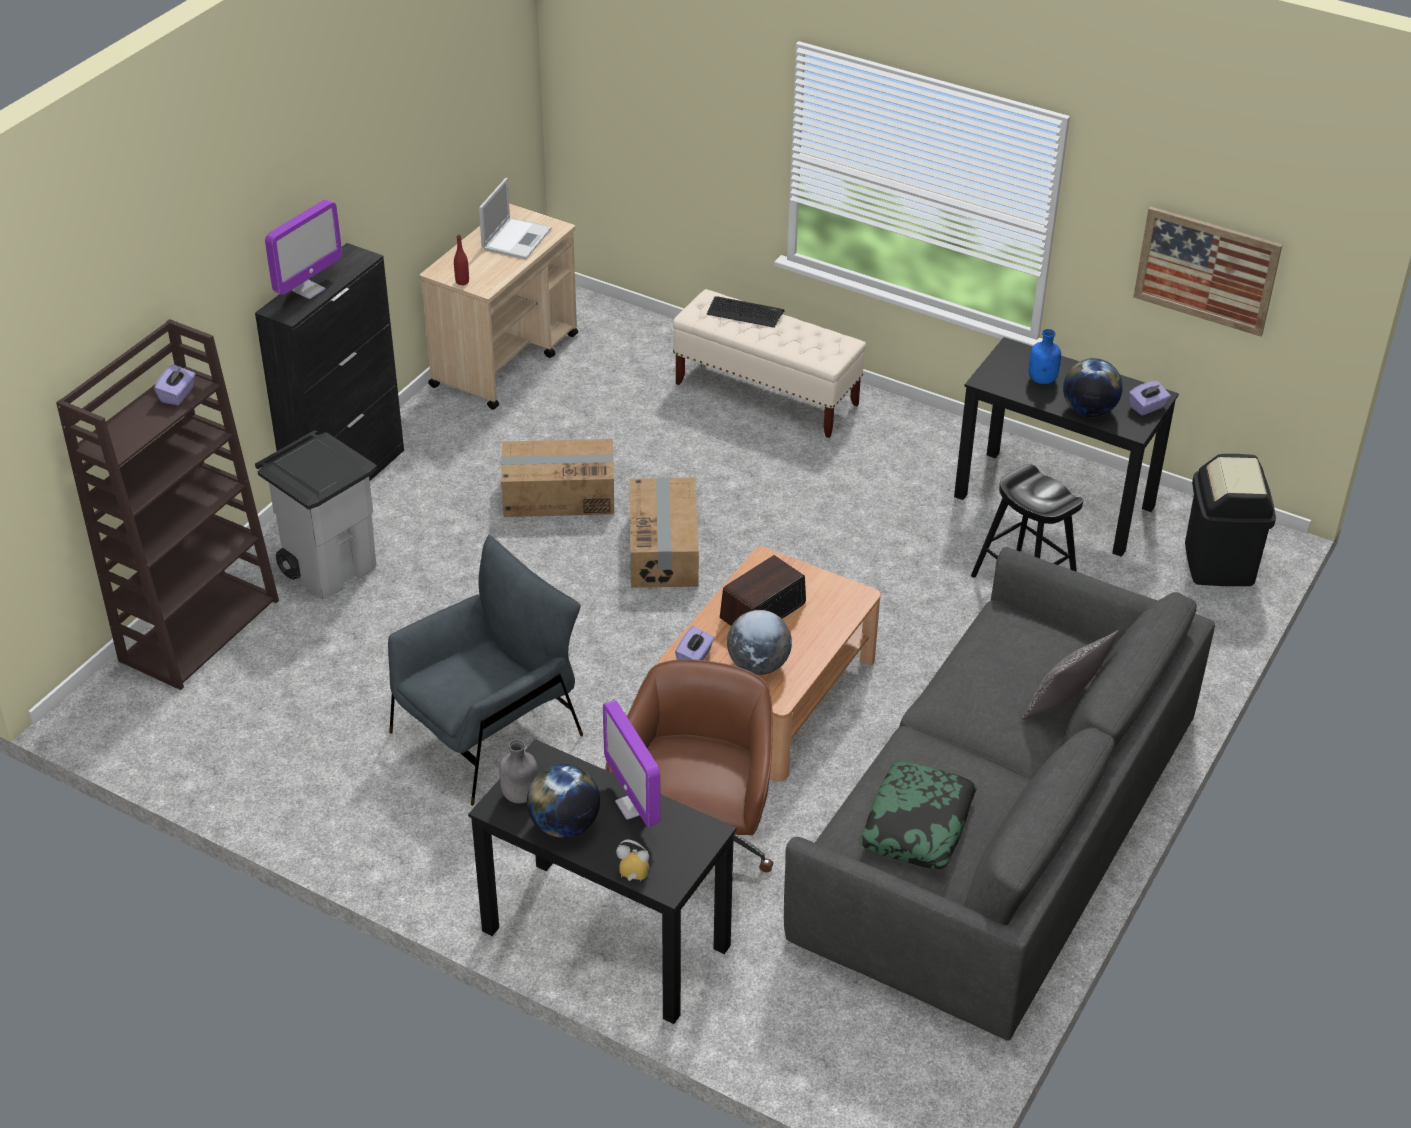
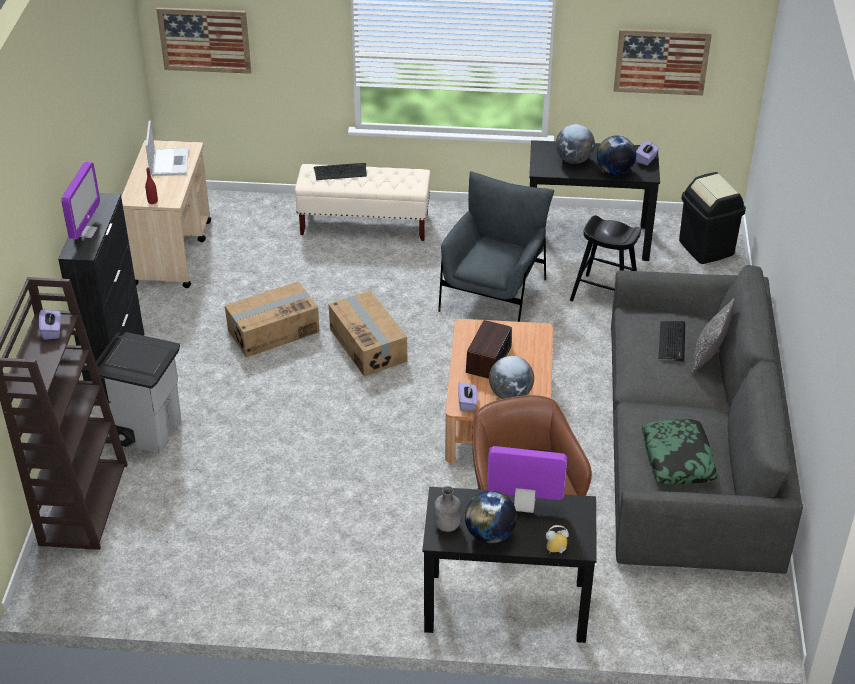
camera: 25 degrees left, 0 degrees up
grey armchair [388,535,583,806] -> grey armchair moved to [438,171,554,322]
monitor [603,700,661,827] -> monitor turned 150 degrees clockwise [487,446,567,513]
blue bottle [1029,329,1061,384] -> globe [556,124,595,164]
none -> picture [156,7,251,74]
none -> keyboard [659,321,685,362]

